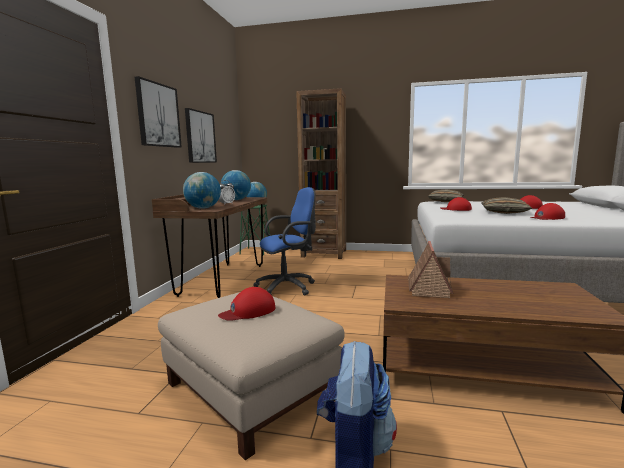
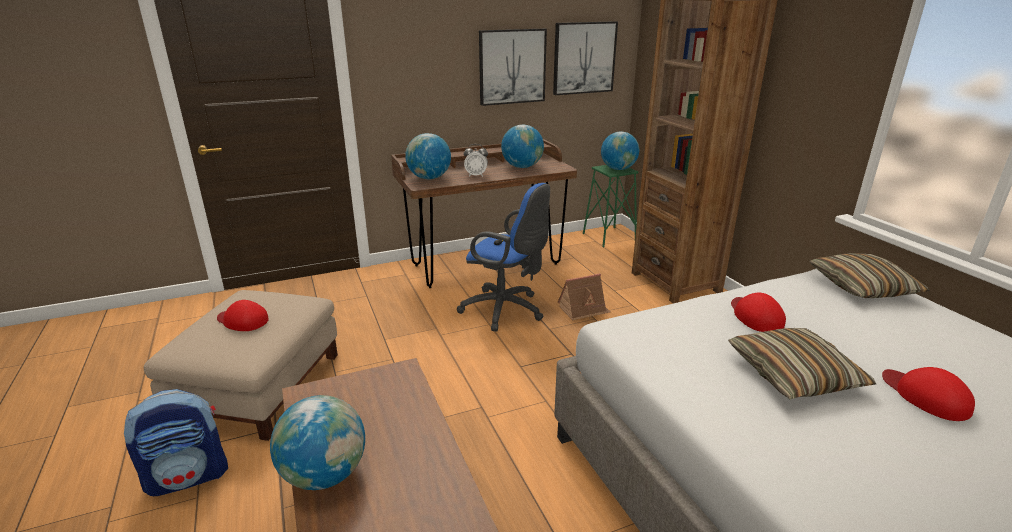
camera: 55 degrees right, 15 degrees up
picture [135,76,182,148] -> picture moved to [553,21,618,95]
toy house [408,241,454,298] -> toy house moved to [558,273,610,320]
red cap [531,203,565,220] -> none
none -> globe [270,395,365,490]

